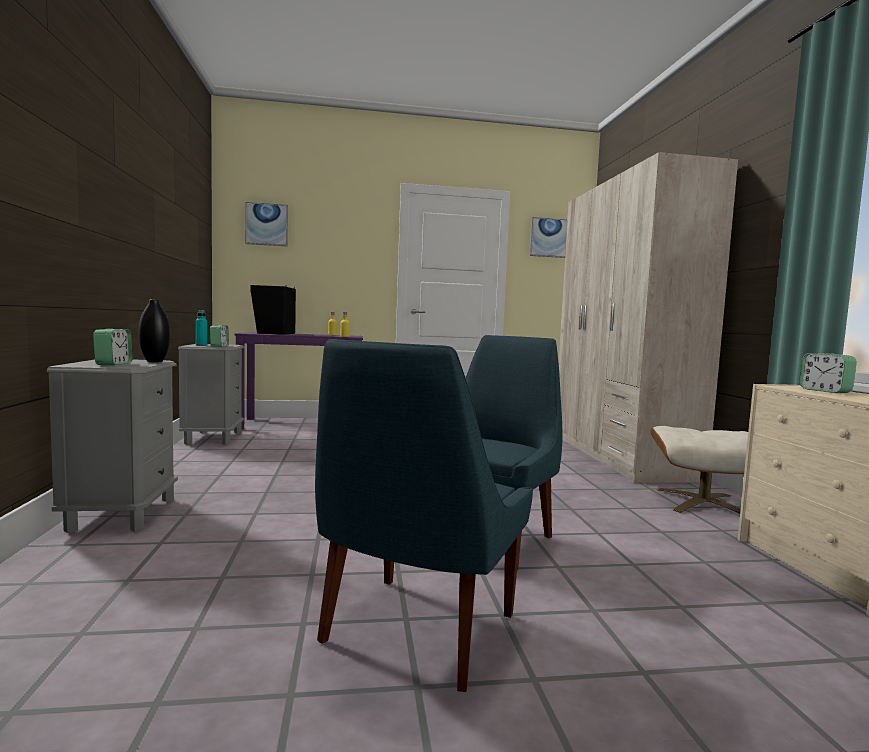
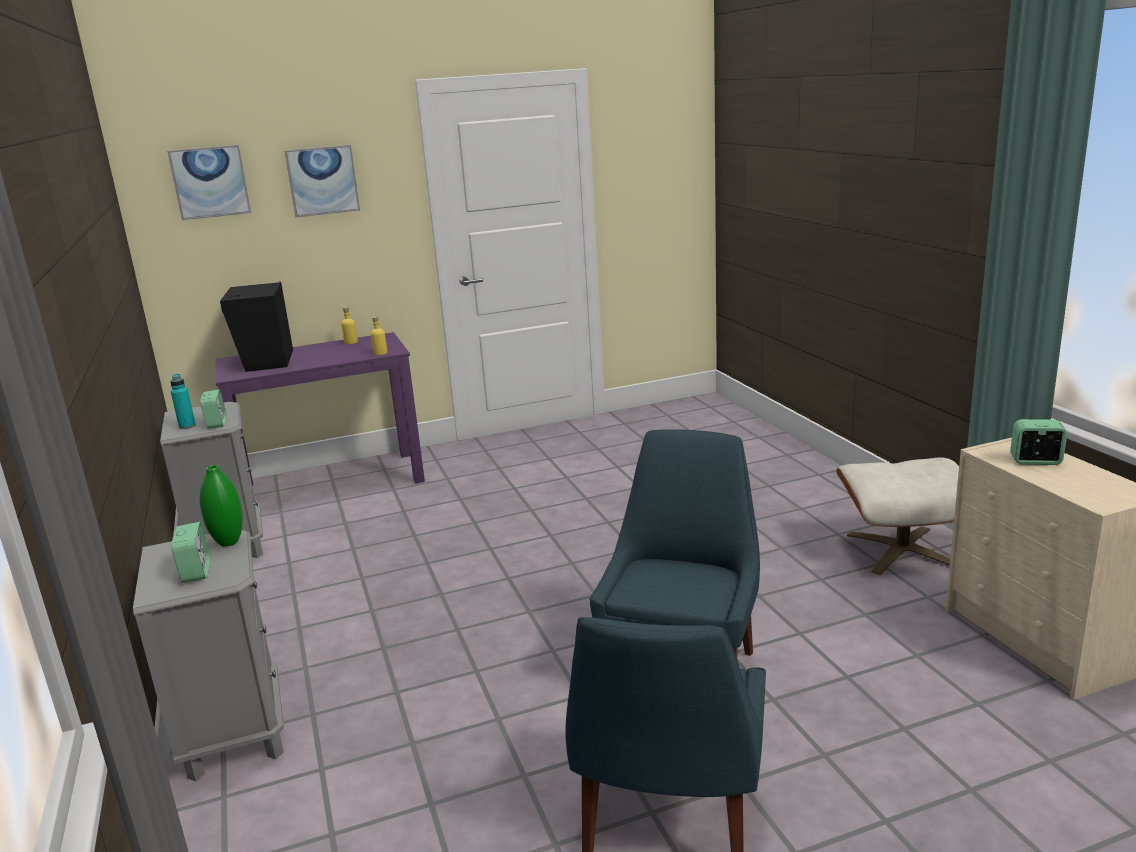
camera: 10 degrees left, 15 degrees up
black vase [139,299,170,362] -> green vase [200,465,243,547]
picture [529,217,568,258] -> picture moved to [284,145,360,217]
beige wardrobe [559,152,738,483] -> none
alarm clock [800,353,857,393] -> alarm clock turned 135 degrees clockwise [1010,419,1067,465]

